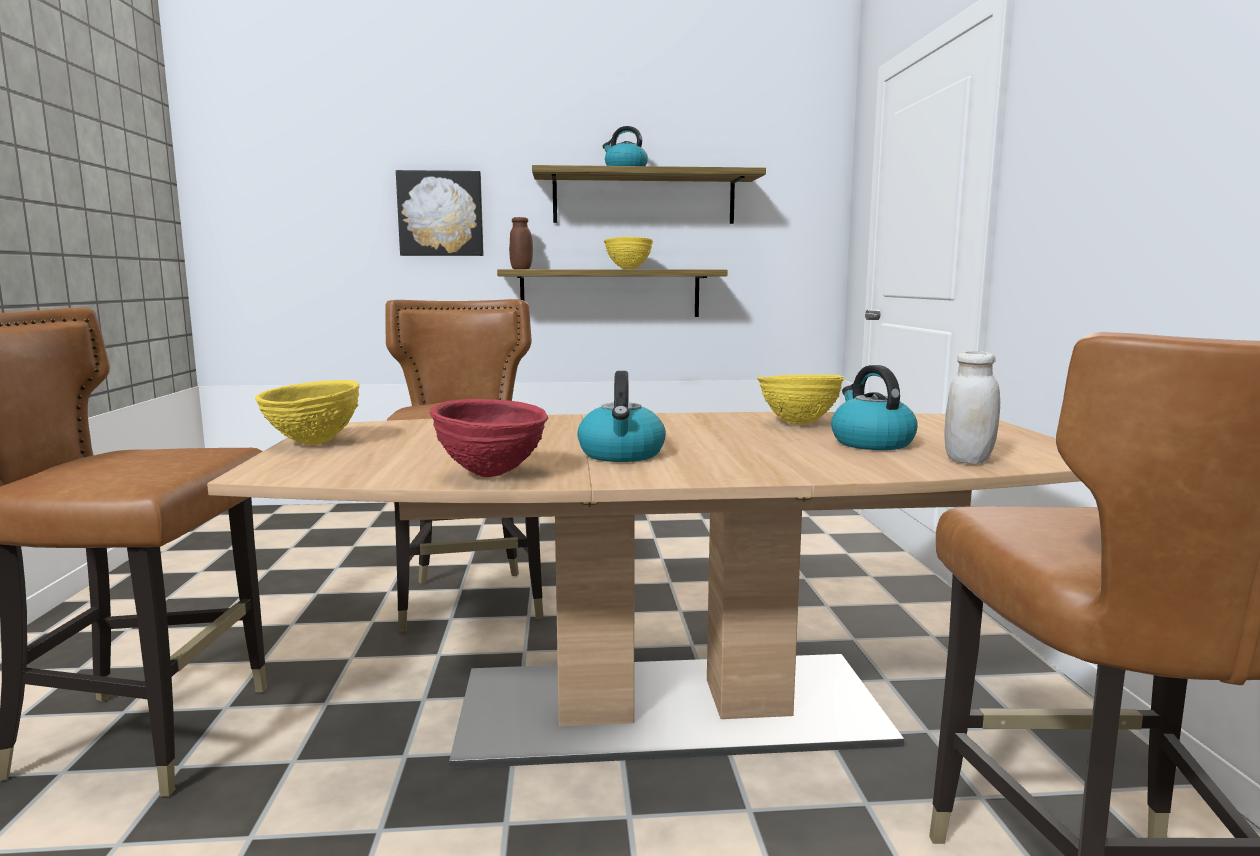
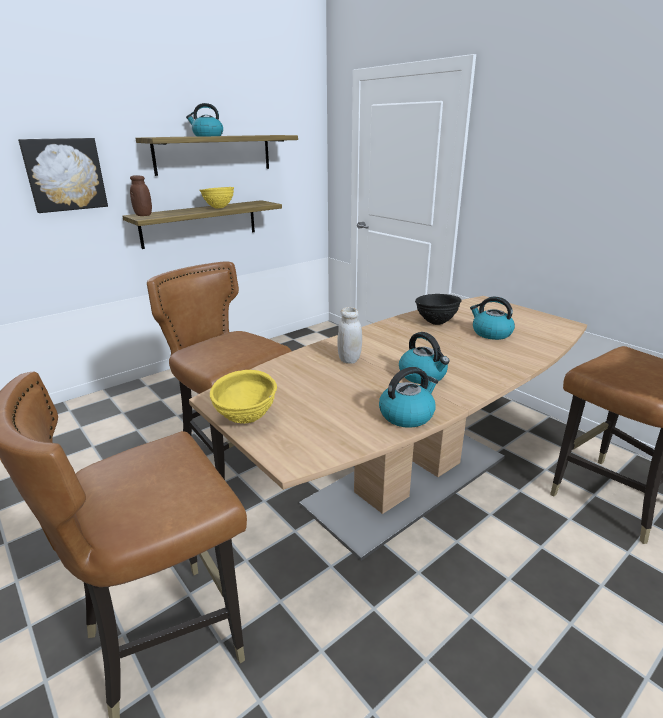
camera: 35 degrees left, 15 degrees up
red bowl [429,399,548,477] -> kettle [379,367,439,428]
yellow bowl [757,374,844,424] -> black bowl [415,294,462,325]
white jar [944,351,1000,464] -> white jar moved to [337,307,362,364]

